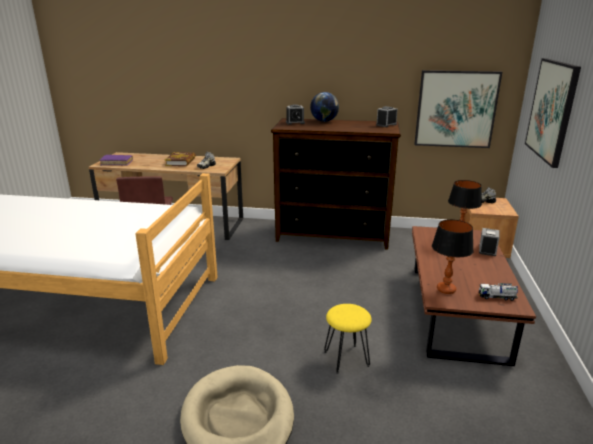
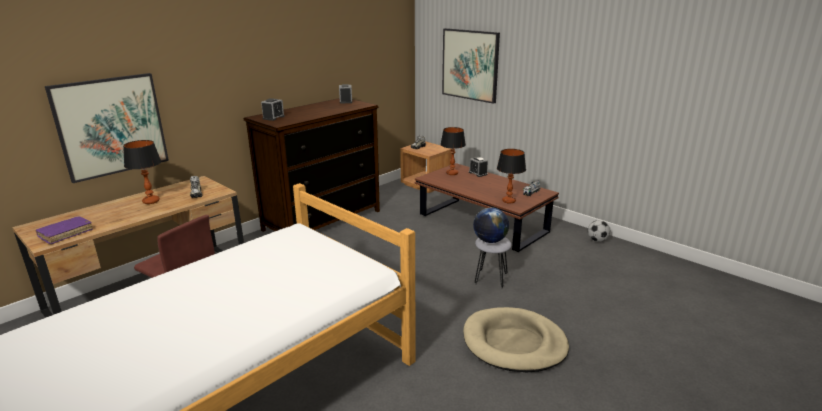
camera: 55 degrees left, 0 degrees up
book [165,152,196,166] -> table lamp [123,140,161,204]
globe [310,92,339,122] -> globe moved to [473,207,509,243]
yellow stool [324,304,372,374] -> grey stool [475,237,511,288]
picture [414,70,502,148] -> picture moved to [45,73,169,183]
none -> football [588,220,610,242]

